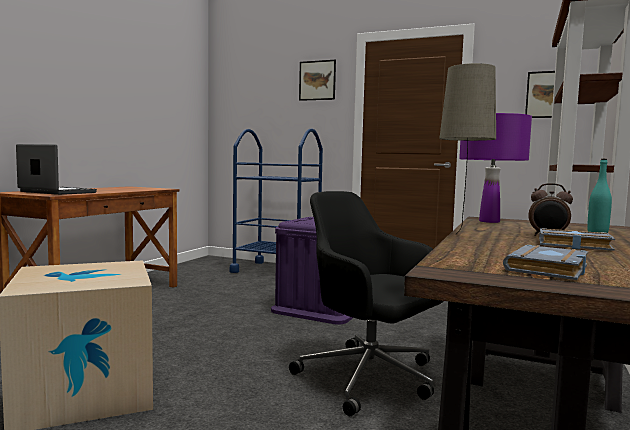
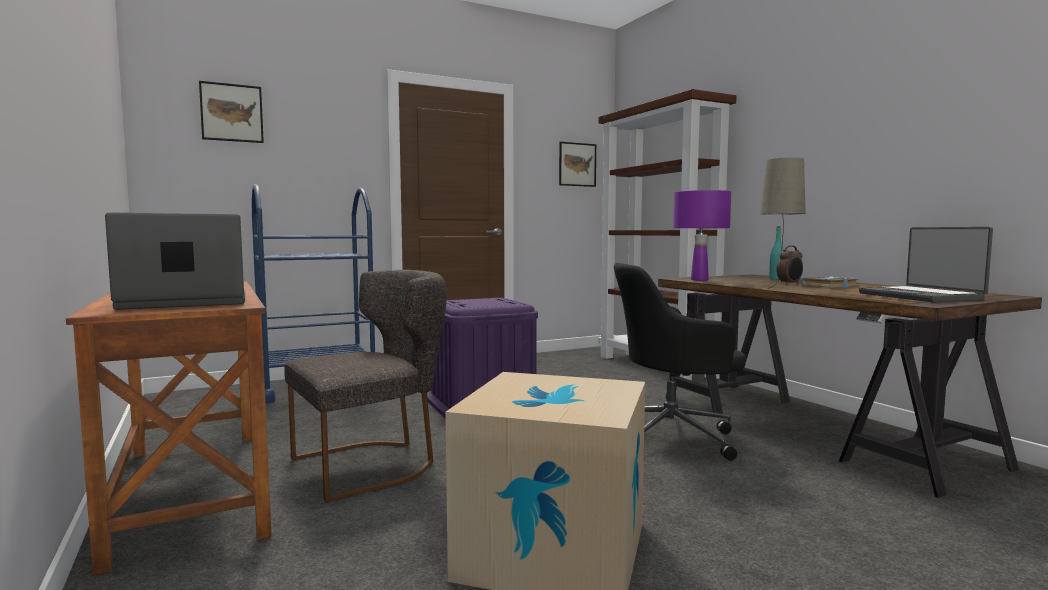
camera: 50 degrees left, 0 degrees up
picture [299,60,336,101] -> picture moved to [199,81,264,143]
grey book [503,245,588,280] -> laptop [859,227,993,302]
none -> grey chair [284,270,447,502]

